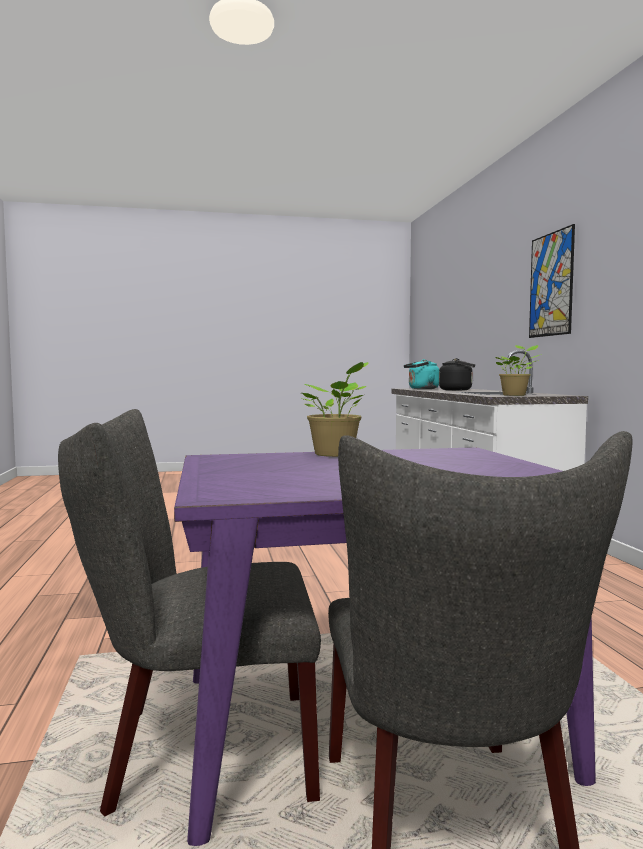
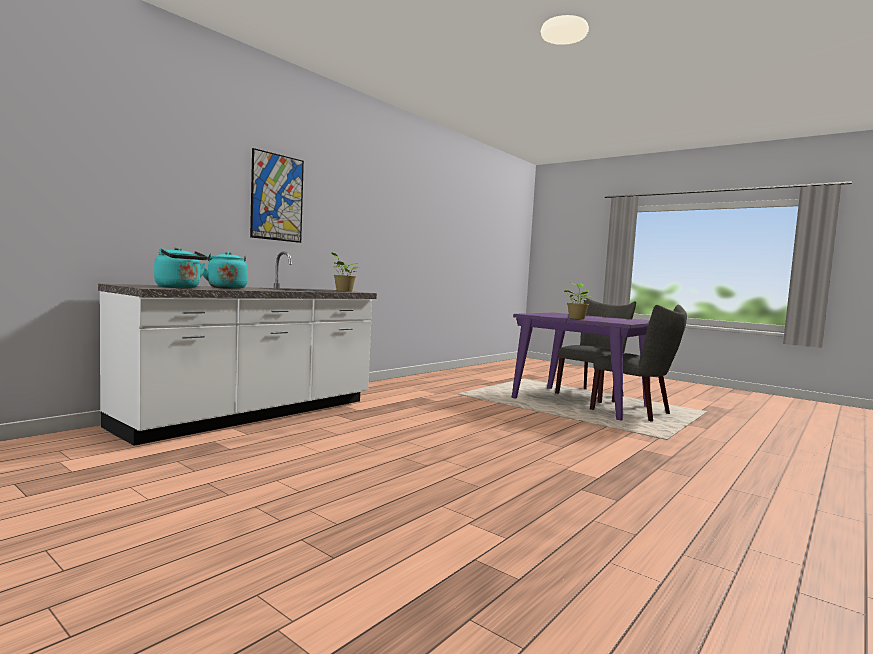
camera: 130 degrees left, 0 degrees up
black kettle [439,358,475,391] -> turquoise kettle [200,252,248,289]

